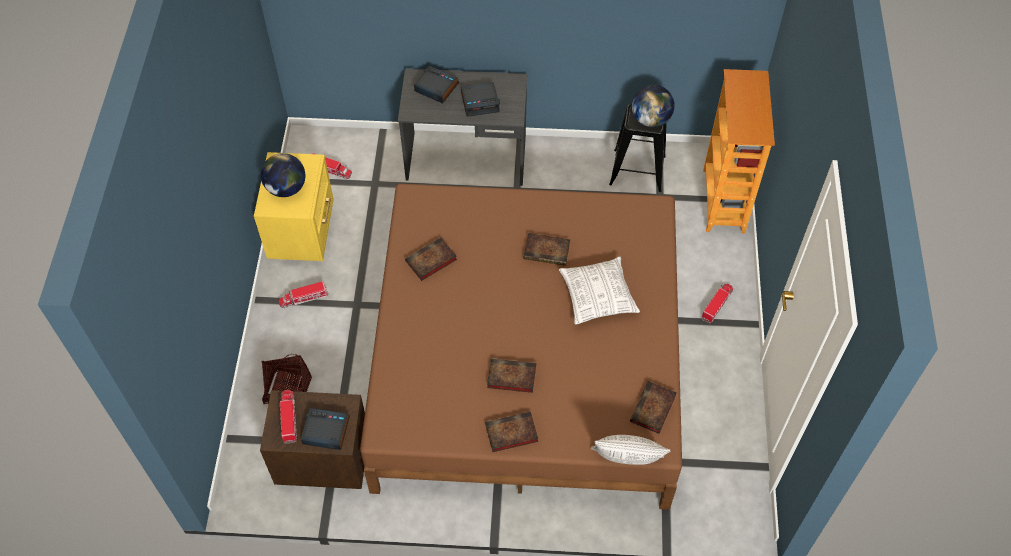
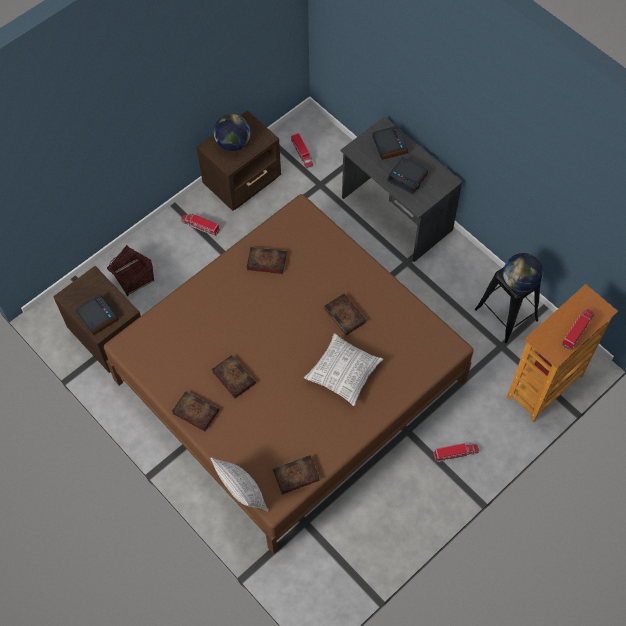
camera: 45 degrees right, 5 degrees up
yellow nightstand [254,152,334,261] -> brown nightstand [197,110,281,211]
toy truck [279,390,297,444] -> toy truck moved to [562,309,594,350]

